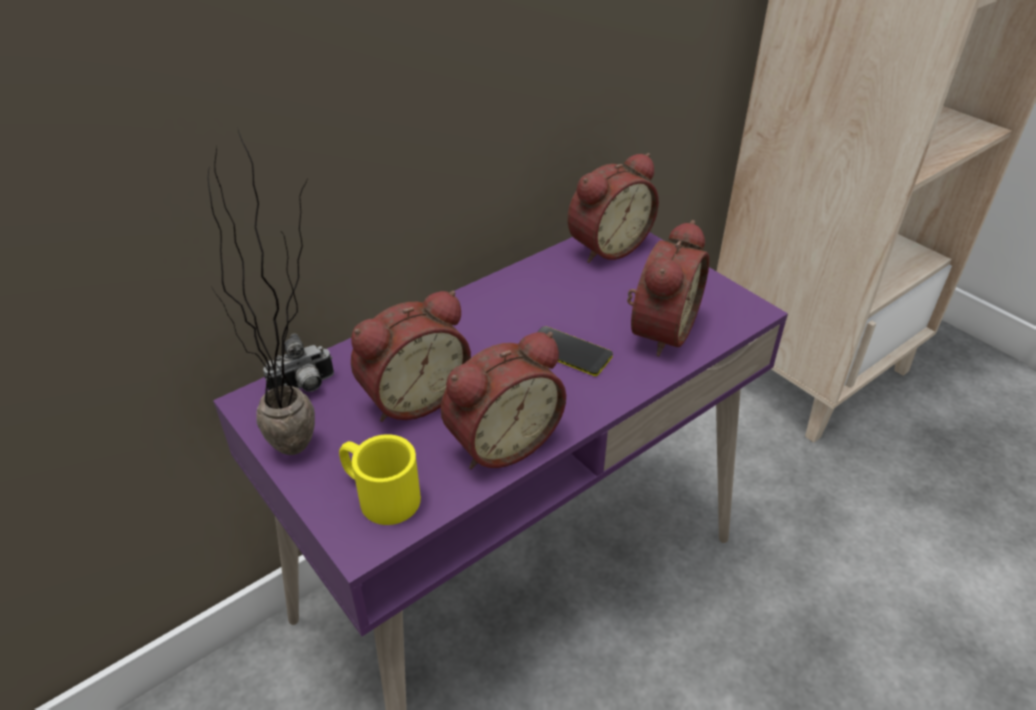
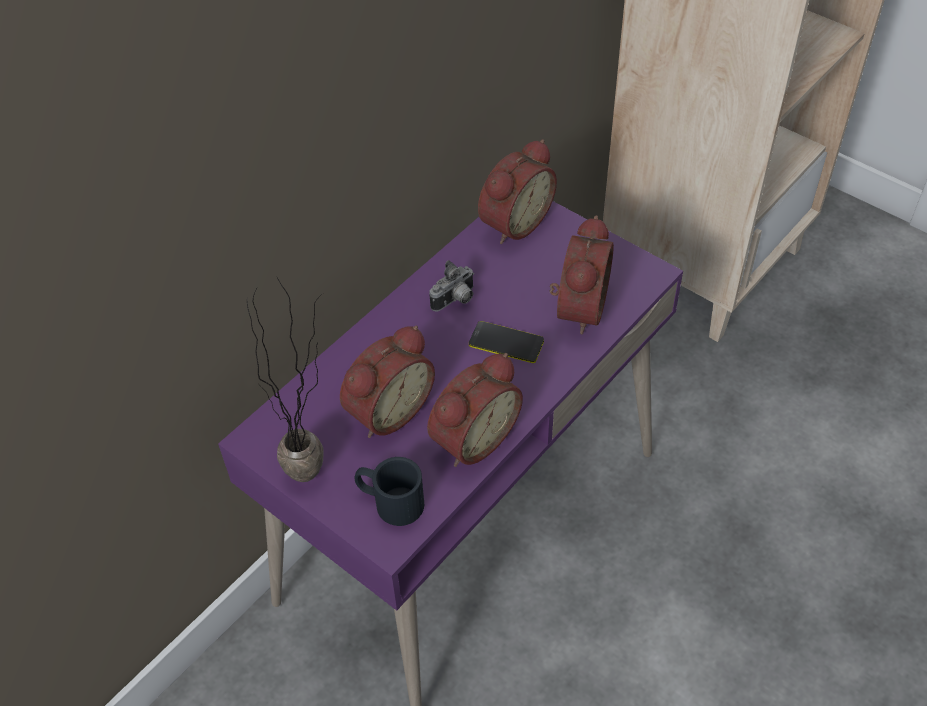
camera: 10 degrees left, 10 degrees up
camera [263,333,334,392] -> camera moved to [429,260,474,312]
yellow mug [339,434,421,525] -> black mug [355,457,424,526]

